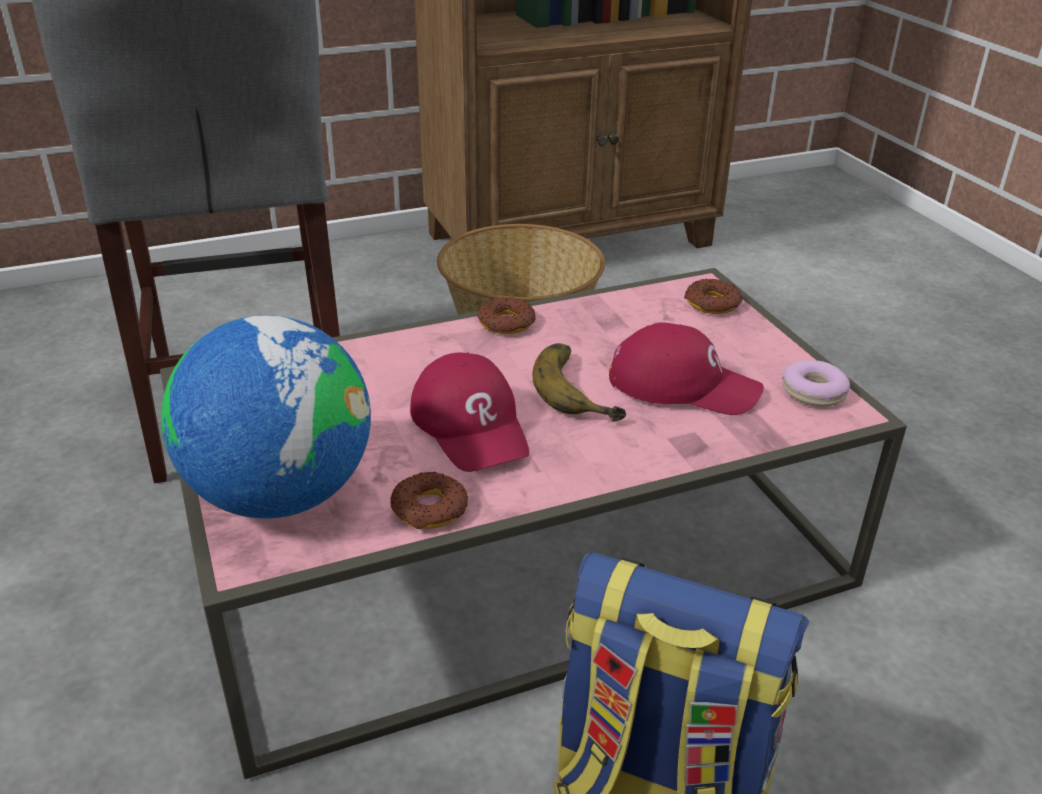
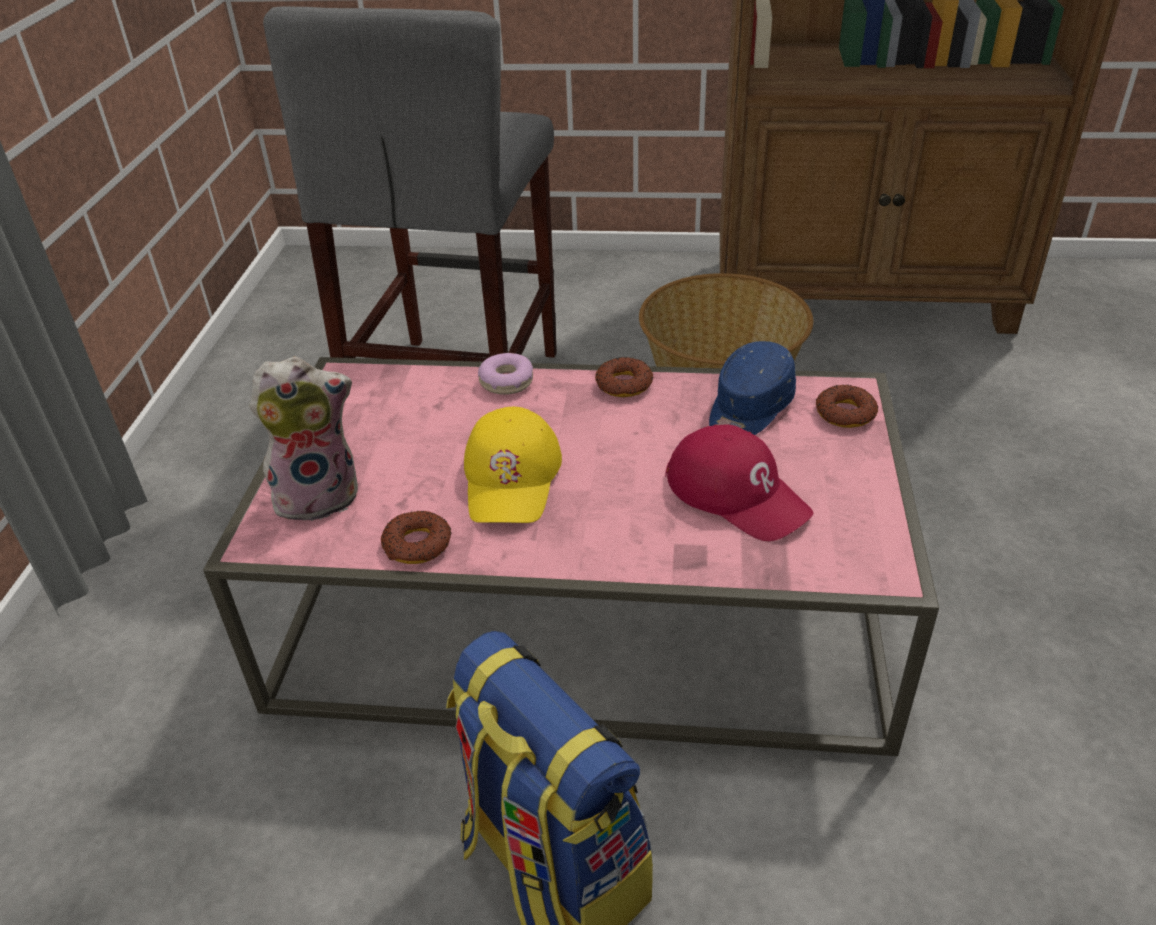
camera: 30 degrees right, 5 degrees up
globe [161,315,371,519] -> plush toy [250,356,358,525]
red cap [410,352,529,472] -> yellow cap [464,407,562,523]
banana [533,343,626,422] -> none
donut [782,360,850,407] -> donut moved to [478,353,533,395]
none -> blue cap [709,341,796,435]

